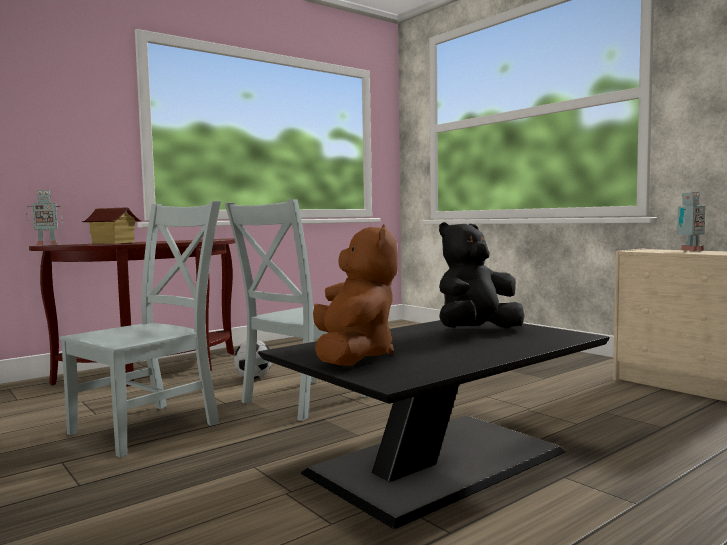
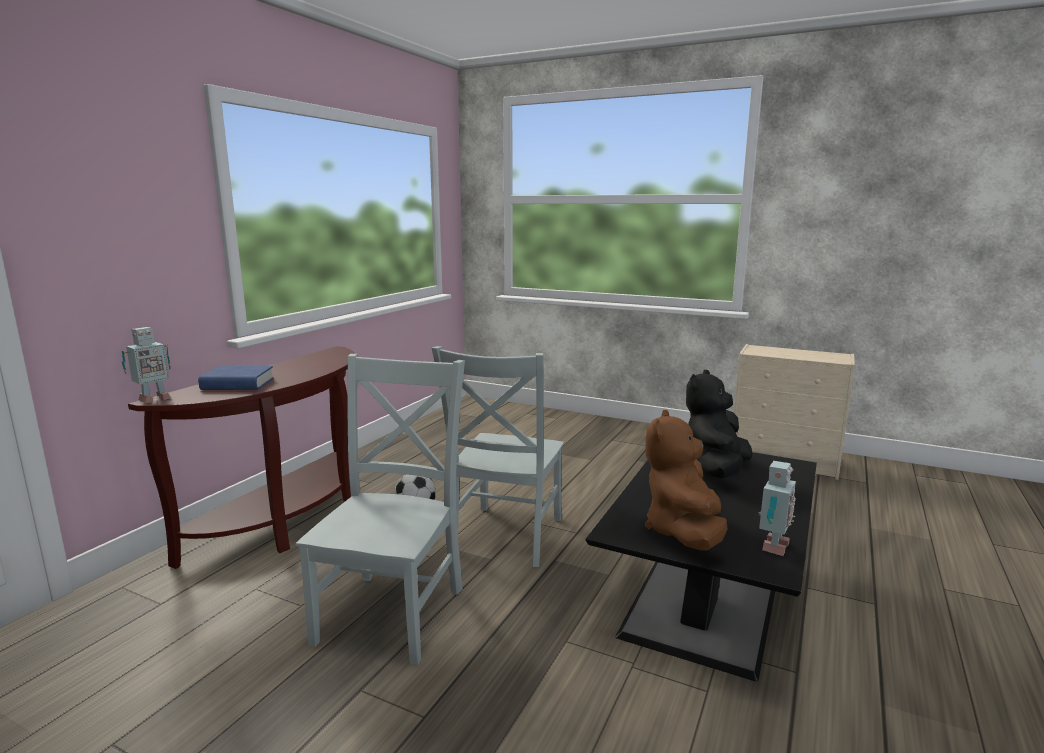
camera: 25 degrees left, 10 degrees up
toy house [81,207,142,244] -> blue book [198,366,274,390]
brown plush toy [313,224,398,366] -> brown plush toy turned 135 degrees counterclockwise [645,410,727,551]
toy robot [677,192,705,251] -> toy robot moved to [758,461,796,556]

